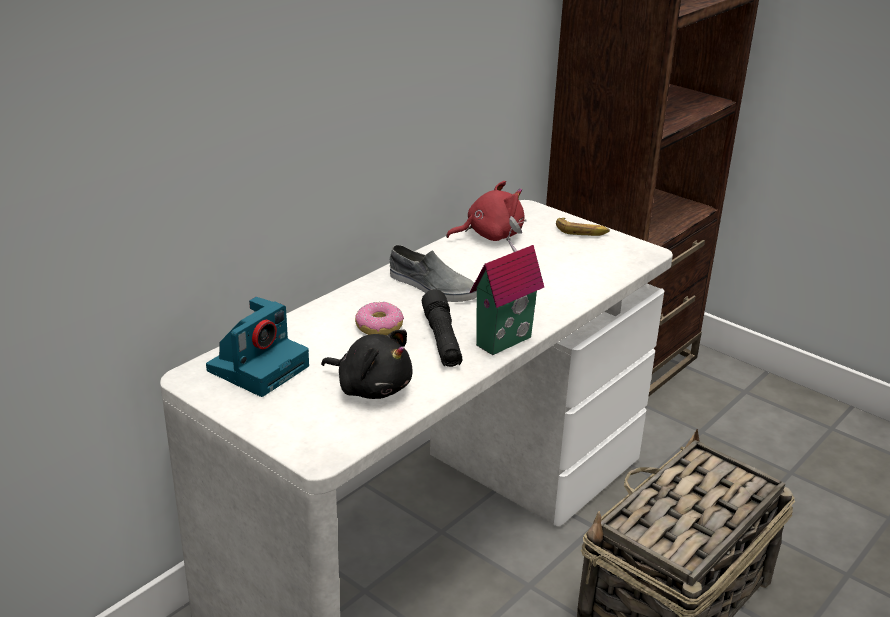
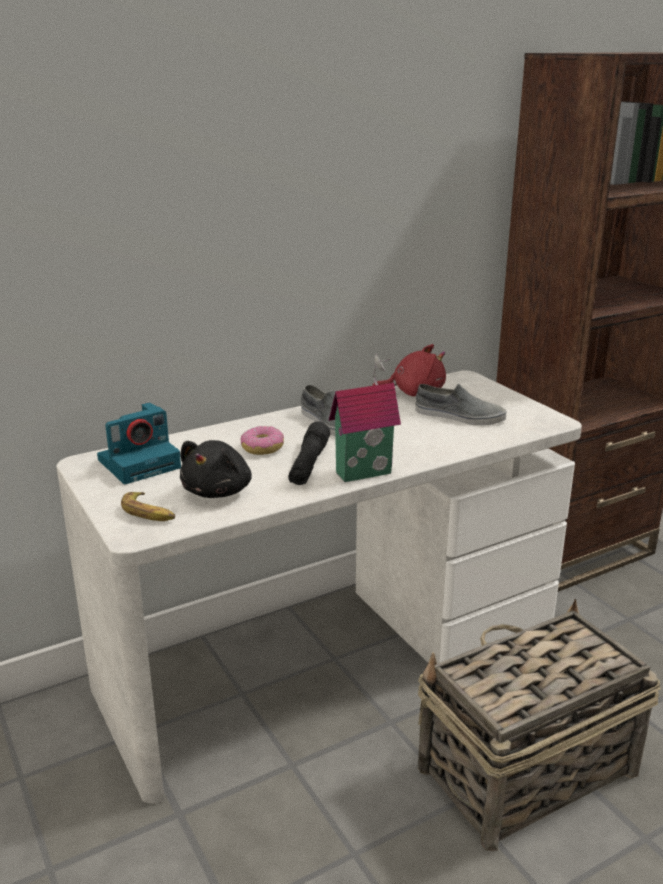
camera: 20 degrees right, 5 degrees down
black plush toy [321,330,413,399] -> black plush toy turned 60 degrees clockwise [180,440,252,498]
banana [556,218,610,236] -> banana moved to [121,492,175,521]
none -> grey shoe [415,384,506,425]

